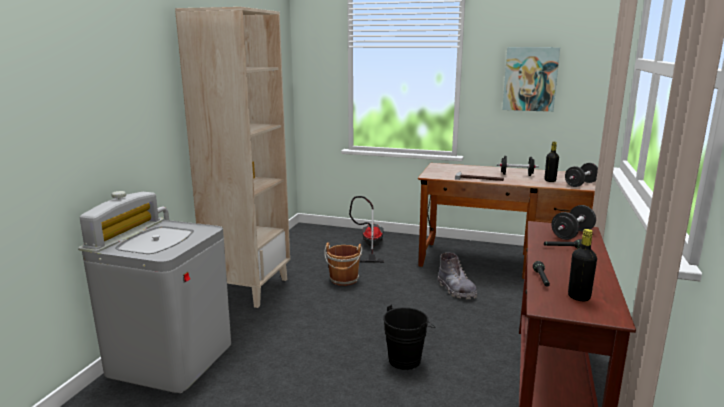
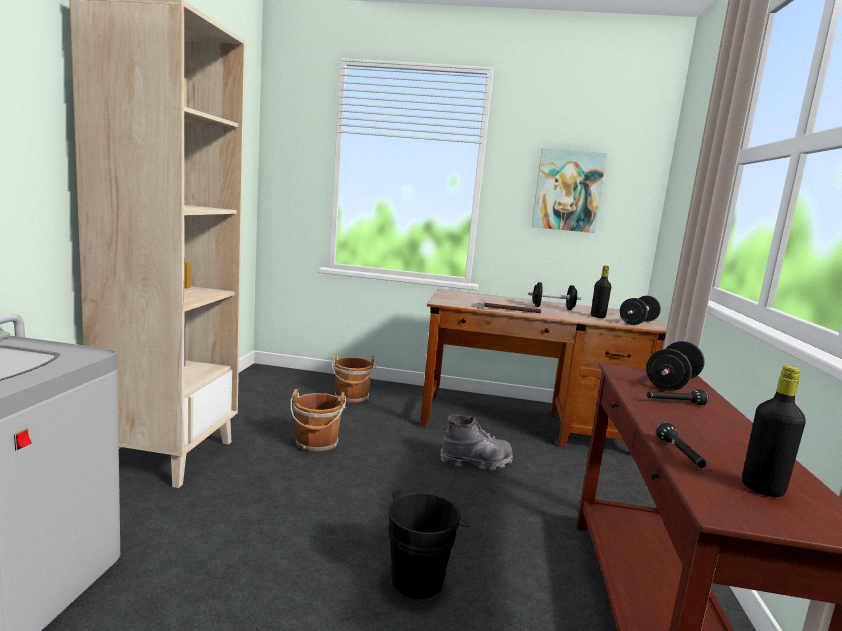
camera: 10 degrees left, 5 degrees down
vacuum cleaner [349,196,384,263] -> brown bucket [332,353,376,404]
grey boot [438,253,477,299] -> grey boot turned 60 degrees counterclockwise [440,415,513,470]

